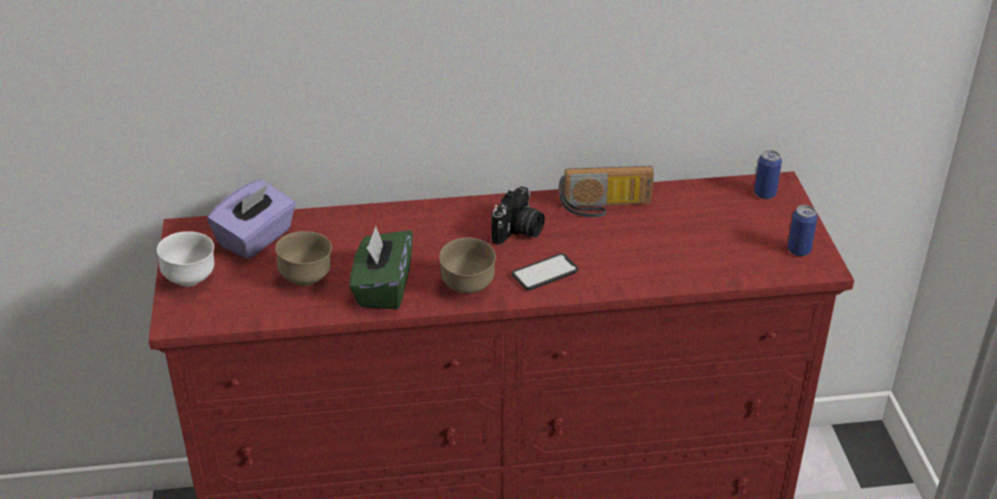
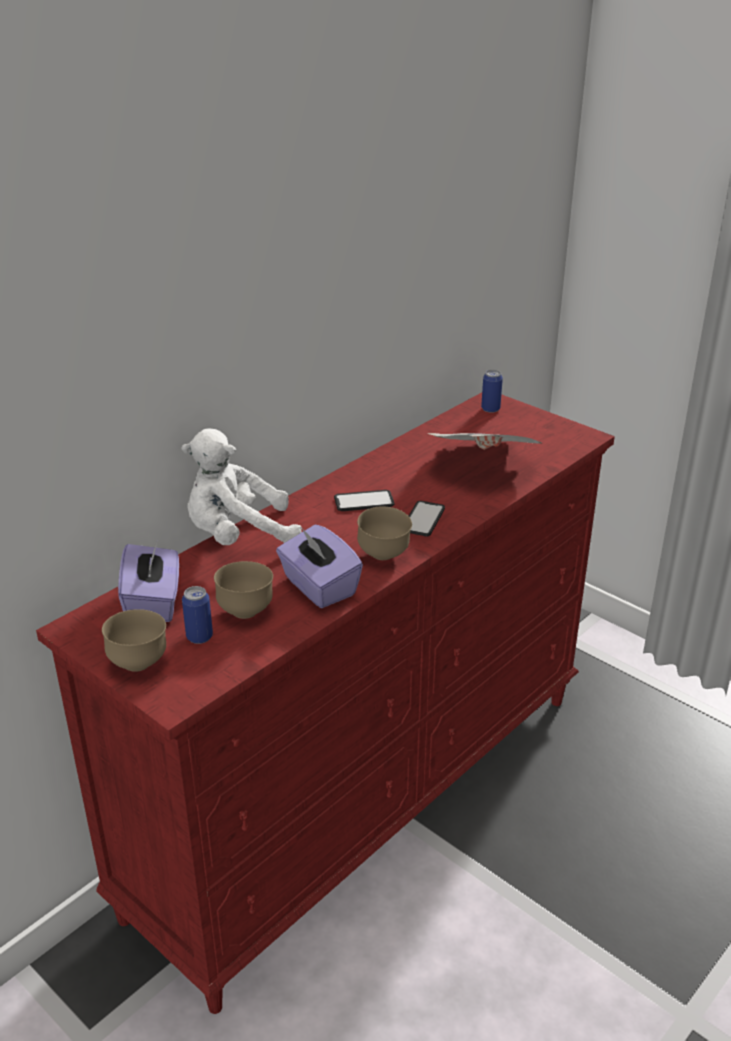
camera: 40 degrees left, 5 degrees down
white bowl [157,231,214,287] -> brown bowl [102,609,166,672]
green tissue box [350,226,413,309] -> purple tissue box [276,525,363,608]
camera [491,186,545,245] -> phone [334,490,395,511]
radio [559,166,654,217] -> none
can [787,205,818,256] -> can moved to [182,586,213,644]
none -> white plush toy [182,428,302,545]
none -> newspaper [428,433,542,450]

